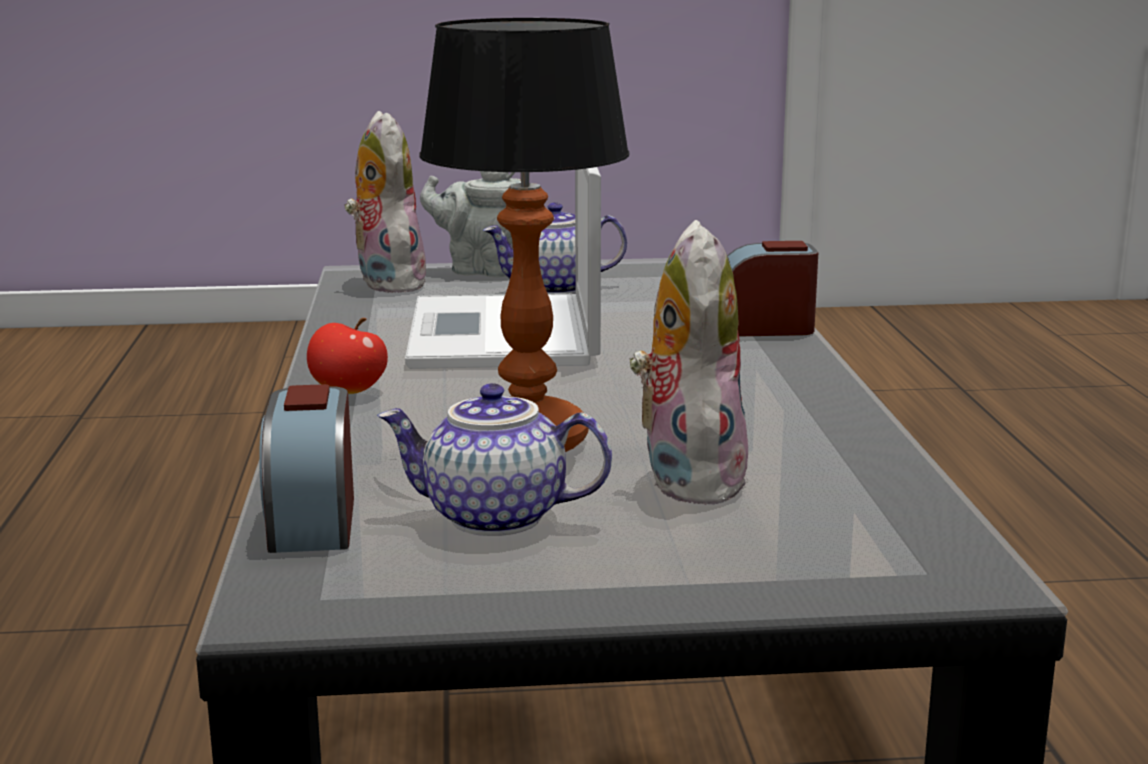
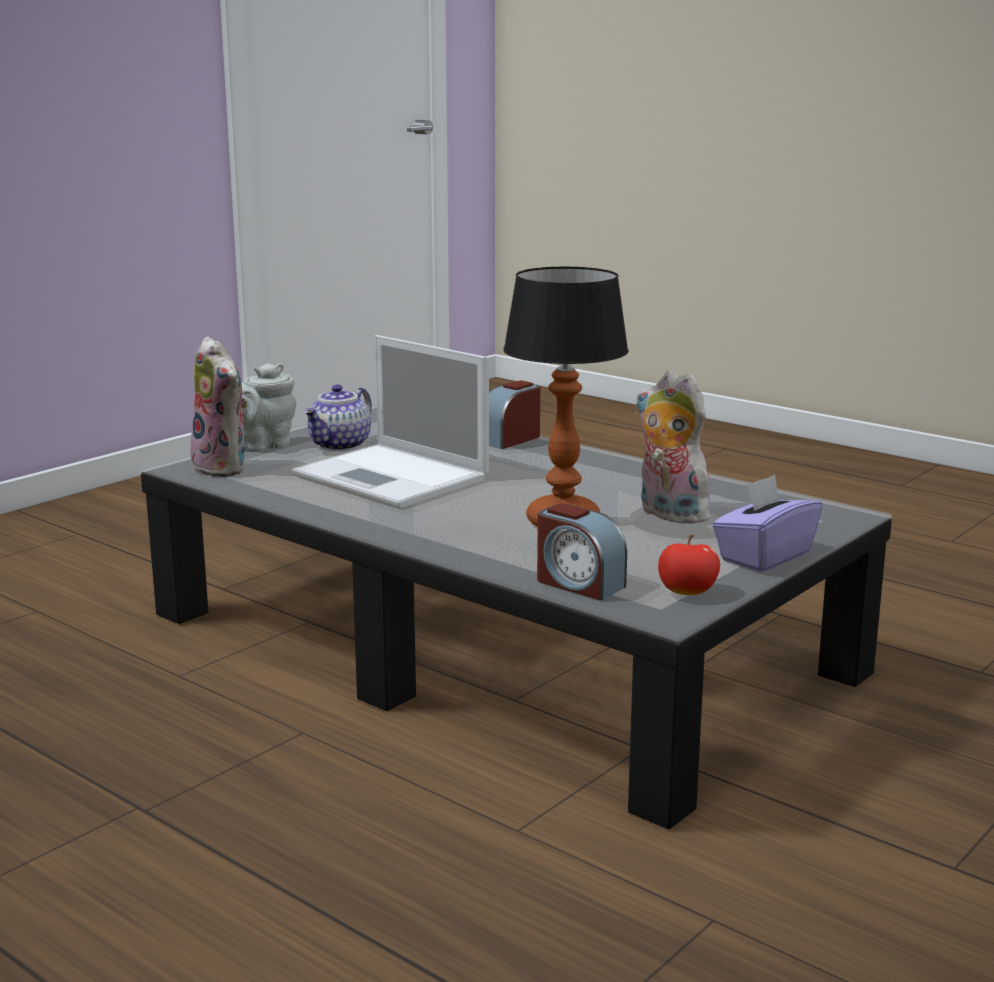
camera: 45 degrees left, 0 degrees up
apple [307,318,388,394] -> apple moved to [658,534,720,595]
plush toy [344,111,431,293] -> plush toy turned 150 degrees counterclockwise [190,337,247,477]
teapot [377,383,612,536] -> none
none -> purple tissue box [712,475,822,572]

